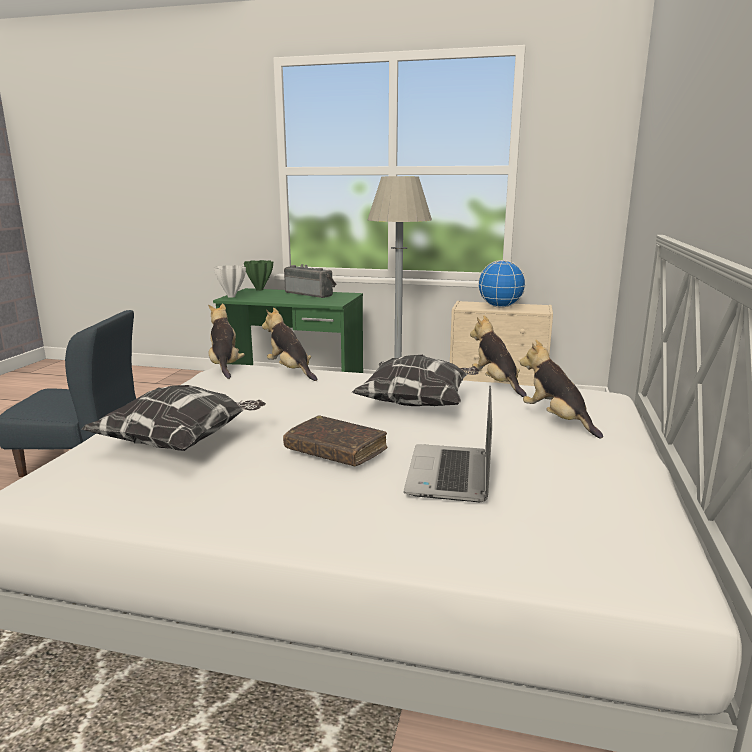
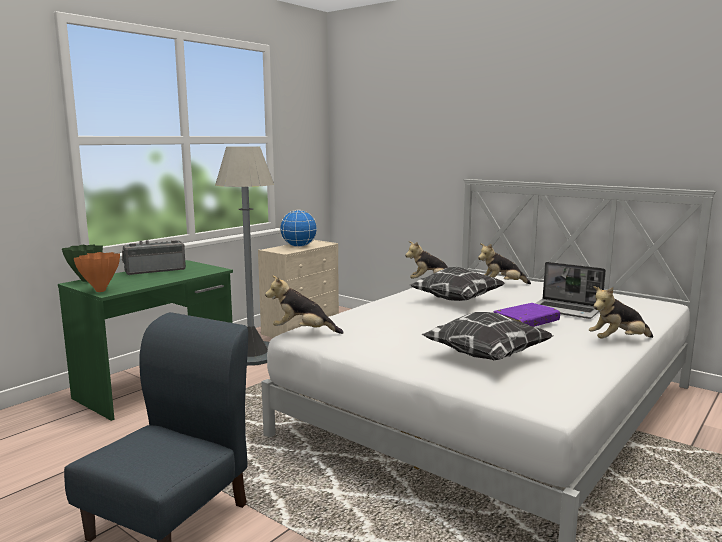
camera: 65 degrees left, 5 degrees down
white vase [214,265,246,298] -> orange vase [74,252,120,292]
plush toy [262,308,317,381] -> plush toy moved to [589,286,653,339]
brown book [283,415,387,466] -> purple book [494,303,561,327]

